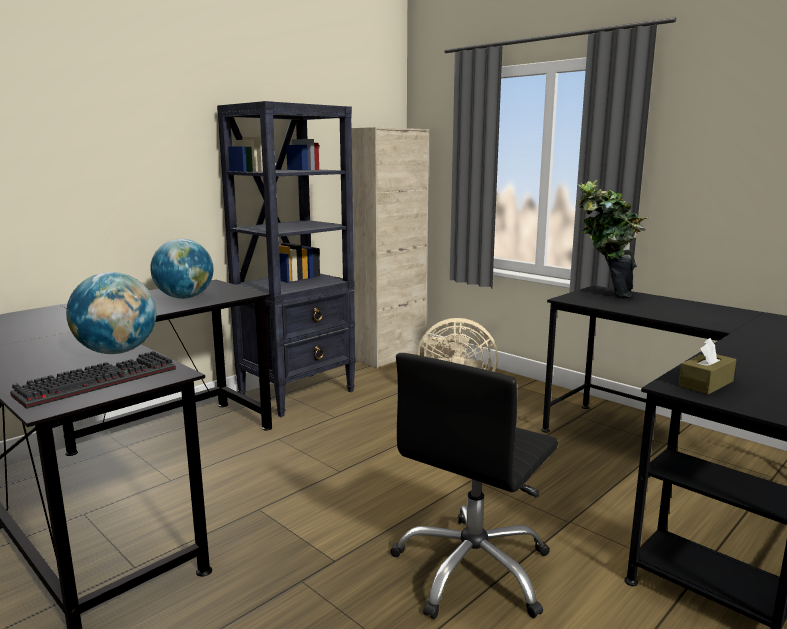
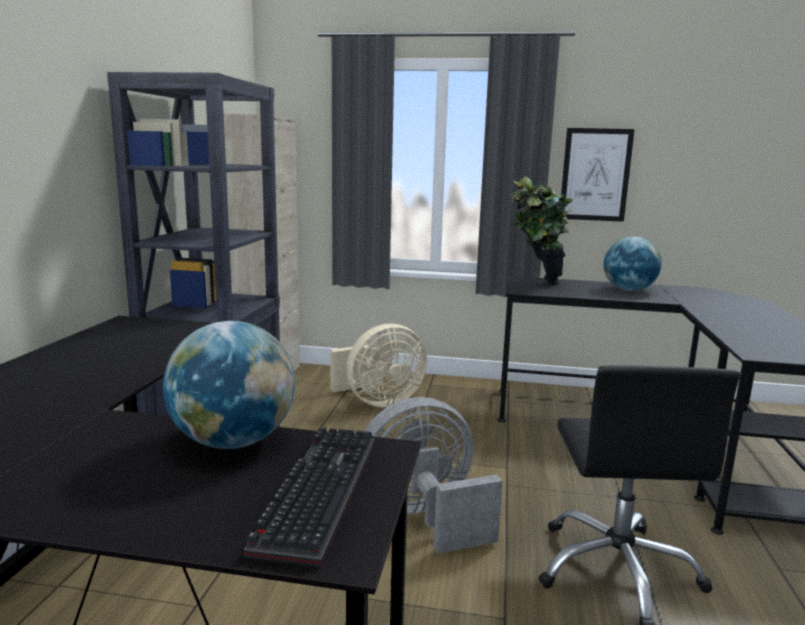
camera: 35 degrees left, 0 degrees up
globe [150,239,213,299] -> globe moved to [604,236,662,291]
brown tissue box [679,338,736,395] -> none
none -> grey fan [365,397,503,554]
none -> picture [561,128,635,222]

